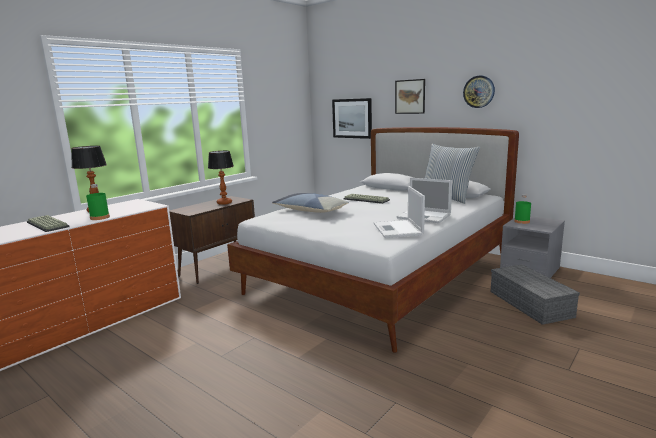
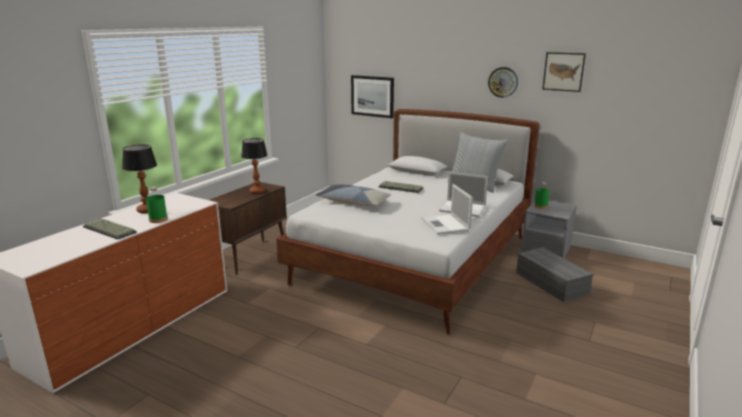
camera: 10 degrees left, 5 degrees up
picture [395,79,425,114] -> picture moved to [542,52,586,92]

